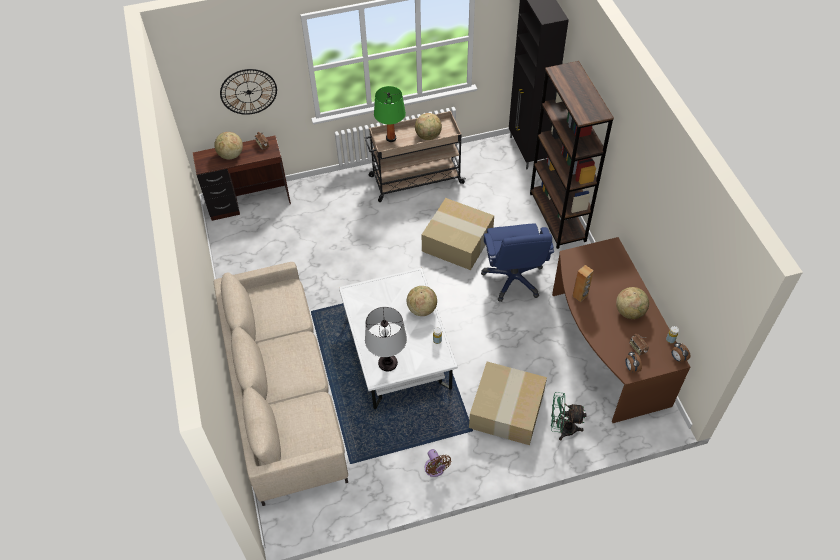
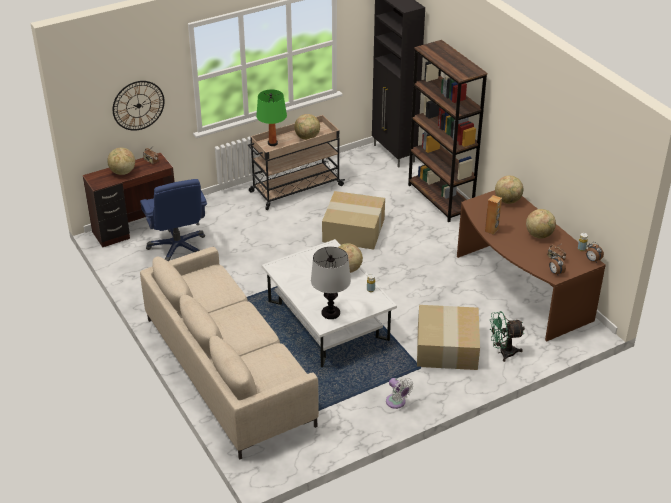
camera: 15 degrees left, 15 degrees down
brown fan [424,449,451,477] -> white fan [386,378,413,409]
blue office chair [481,223,554,302] -> blue office chair moved to [140,179,207,261]
none -> globe [495,175,524,204]

